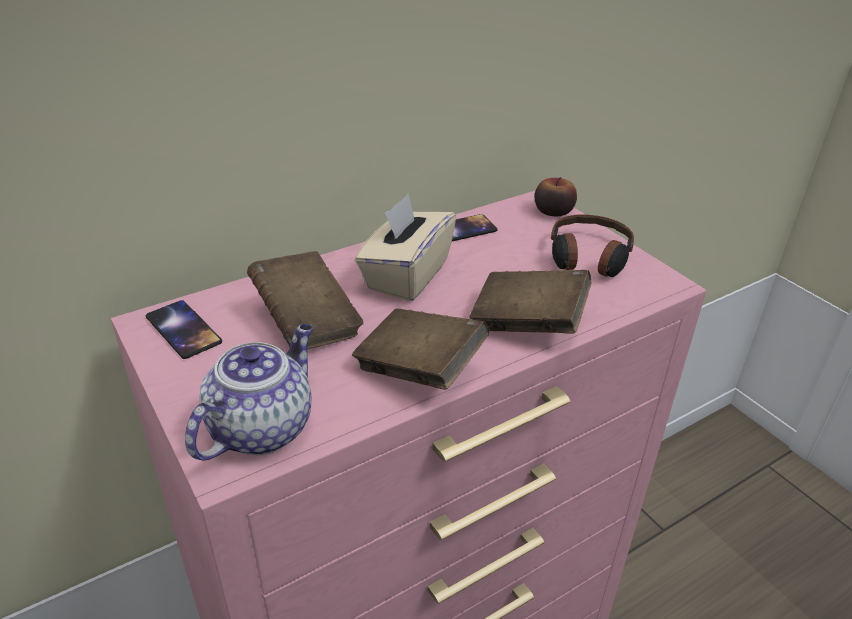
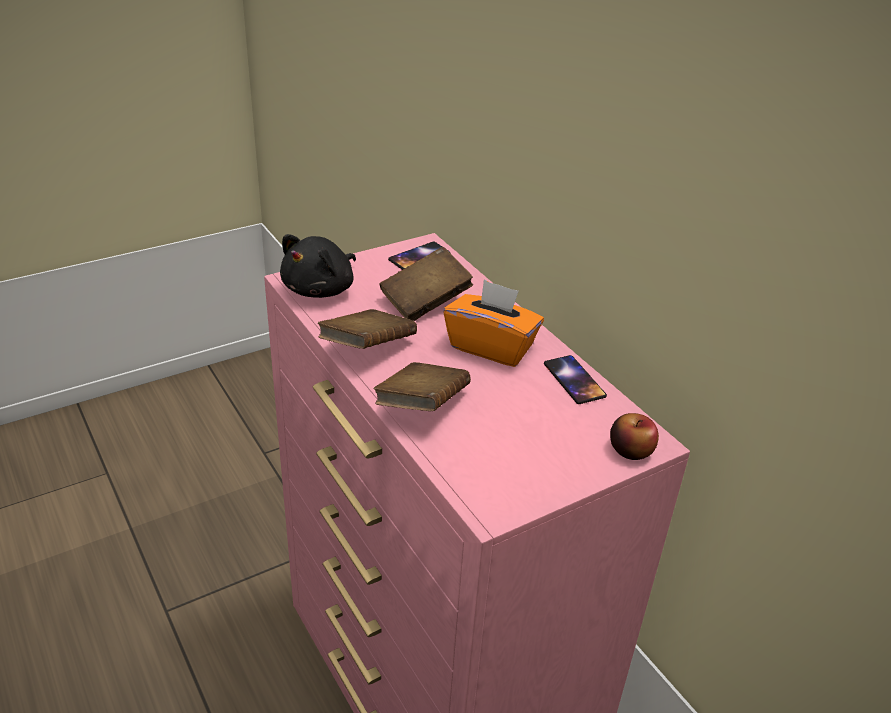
camera: 90 degrees right, 0 degrees up
teapot [185,324,313,461] -> black plush toy [280,234,356,298]
beige tissue box [355,194,456,301] -> orange tissue box [444,279,544,367]
headphones [551,214,634,277] -> none

